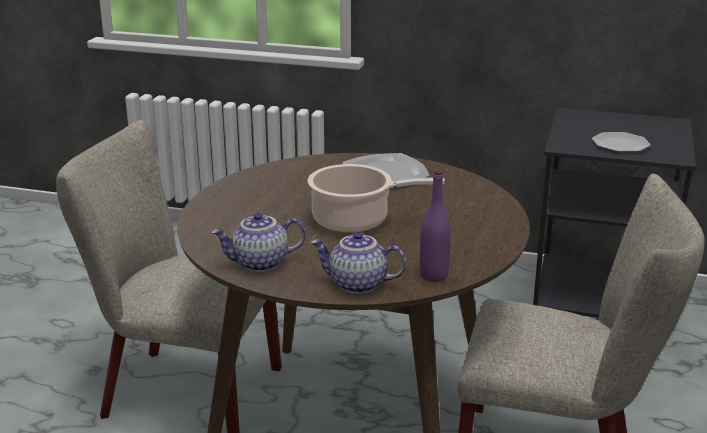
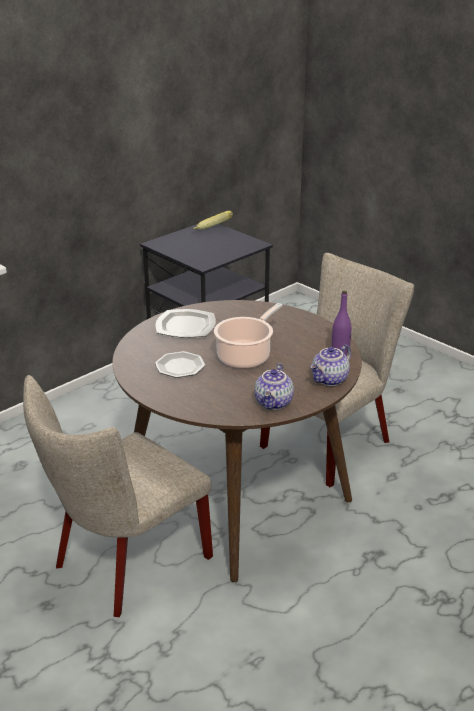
camera: 60 degrees left, 5 degrees up
plate [592,132,651,152] -> plate moved to [155,351,205,378]
none -> banana [193,211,233,230]

